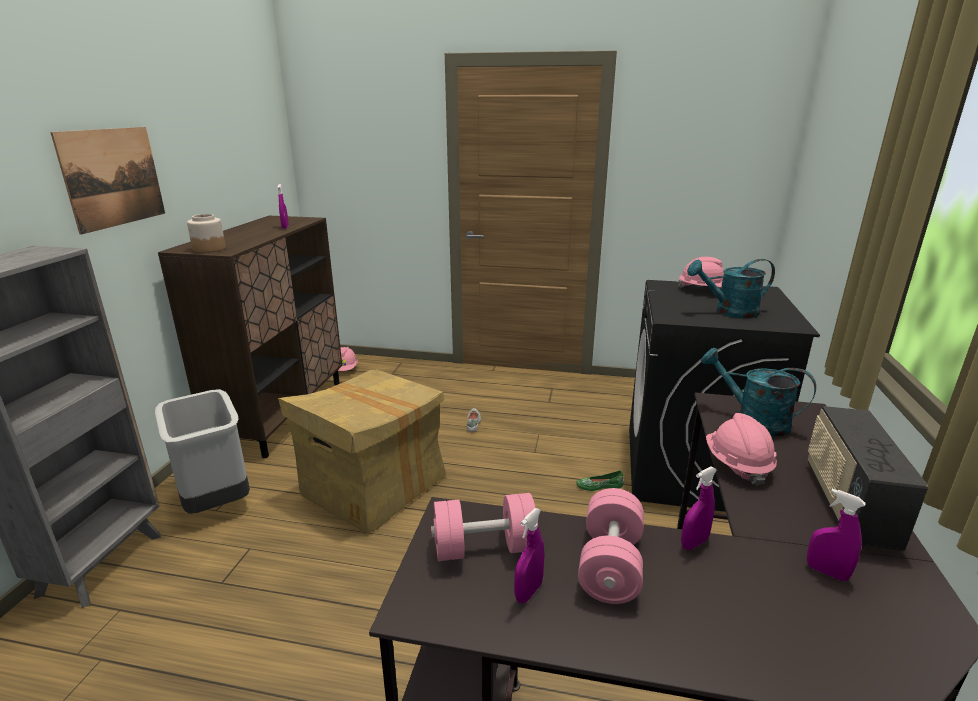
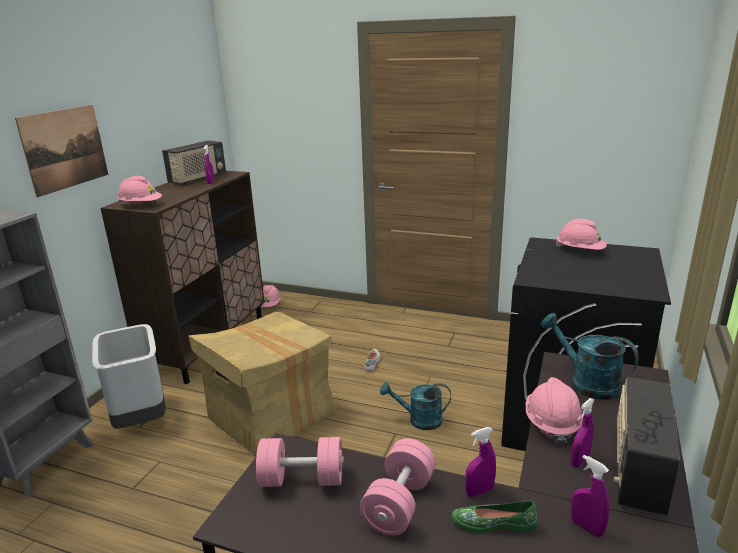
camera: 10 degrees right, 0 degrees up
jar [187,214,226,253] -> pink hard hat [118,176,162,205]
purple spray bottle [514,508,544,604] -> purple spray bottle moved to [571,398,594,467]
green shoe [576,471,624,491] -> green shoe moved to [451,500,538,533]
turquoise watering can [687,259,775,318] -> turquoise watering can moved to [380,382,451,430]
none -> radio [162,140,226,185]

